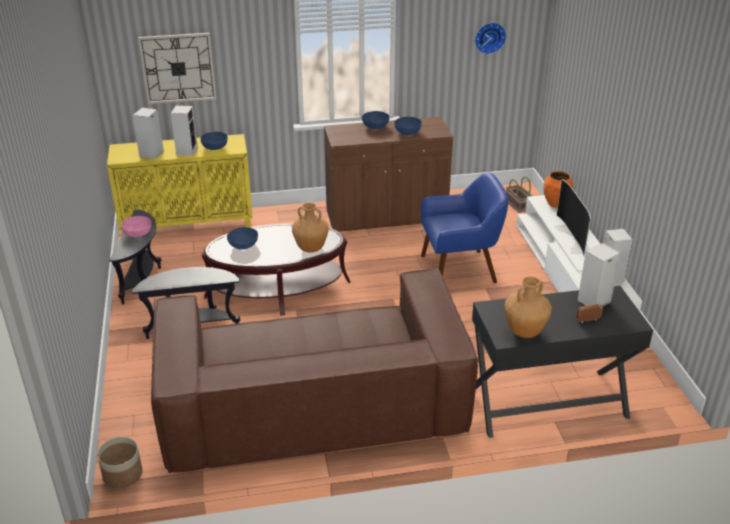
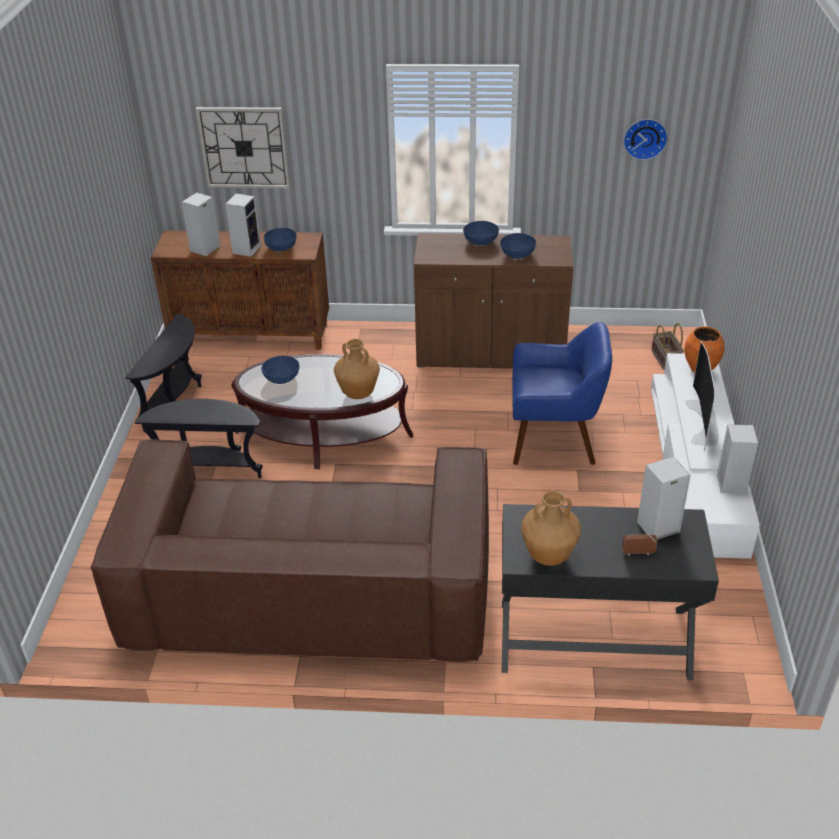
camera: 15 degrees right, 5 degrees up
planter [97,437,142,488] -> none
yellow cabinet [107,134,253,233] -> brown cabinet [151,230,329,350]
pink bowl [121,216,151,237] -> none

